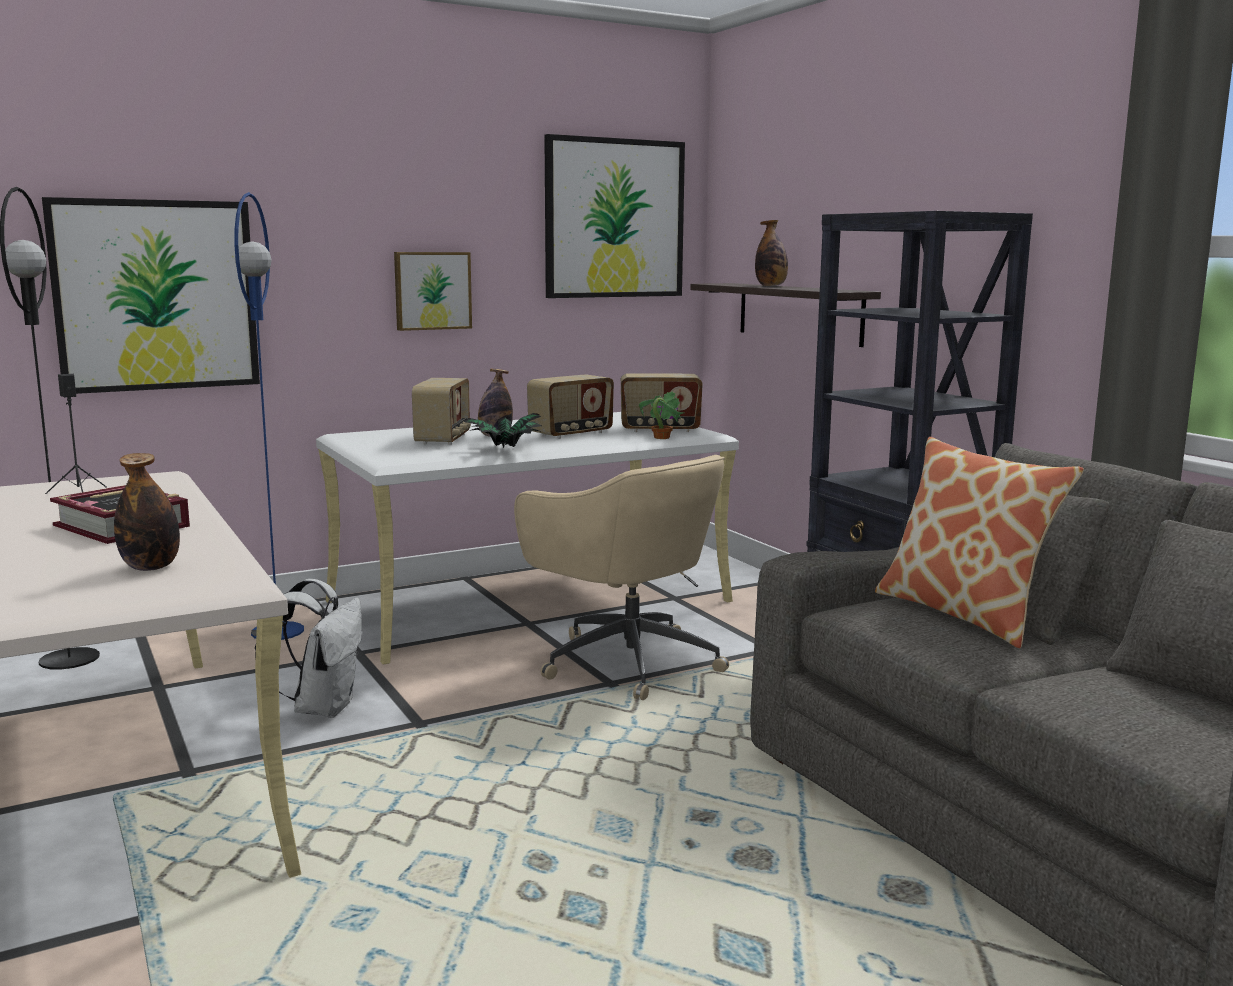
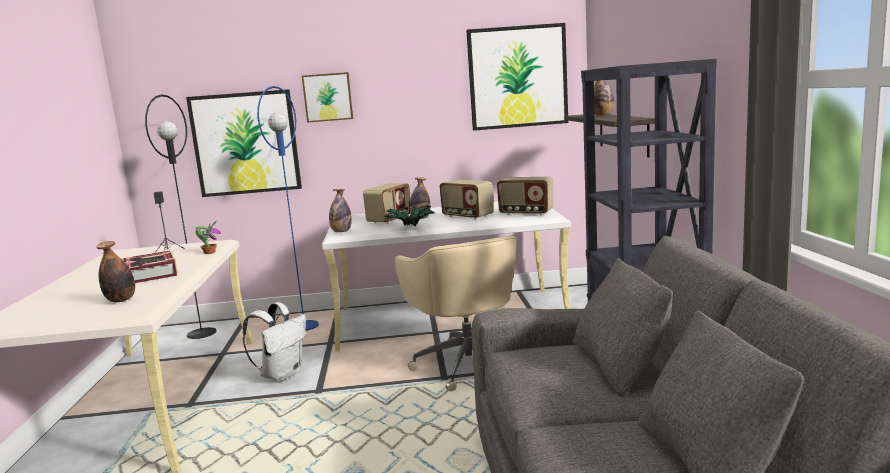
camera: 25 degrees right, 0 degrees up
picture [394,252,472,331] -> picture moved to [302,72,353,123]
radio [527,374,614,439] -> radio turned 60 degrees clockwise [440,180,494,220]
potted plant [639,391,684,439] -> potted plant moved to [196,221,221,254]
pillow [875,437,1084,648] -> none
none -> bottle [329,189,352,232]

